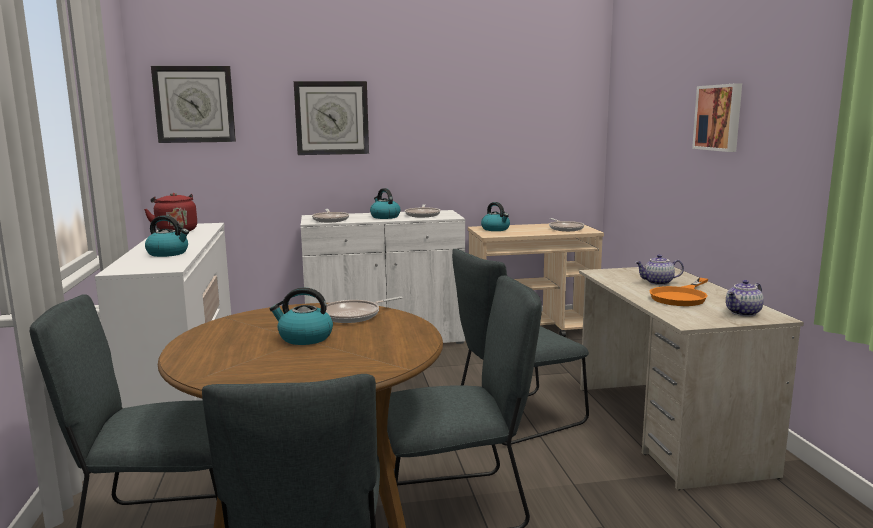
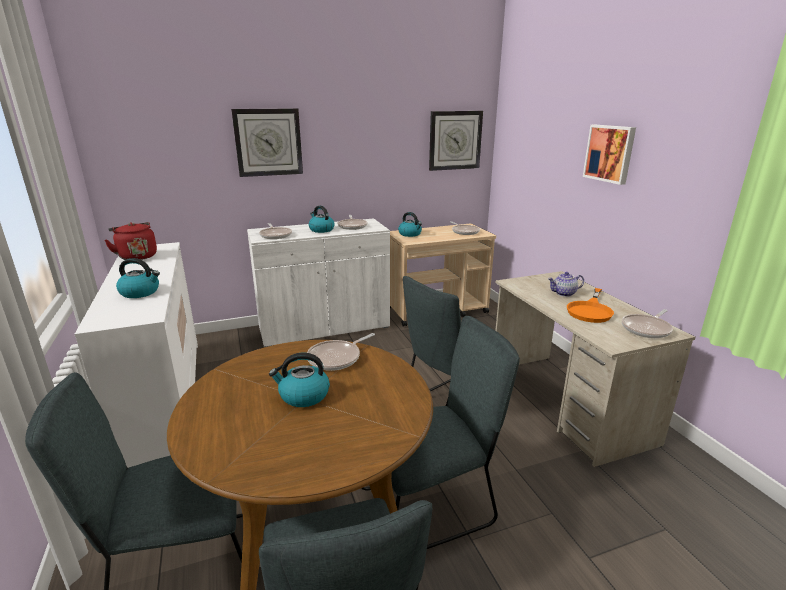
camera: 10 degrees left, 10 degrees up
wall clock [151,66,236,143] -> wall clock moved to [429,111,483,171]
teapot [726,280,764,316] -> frying pan [622,309,673,338]

